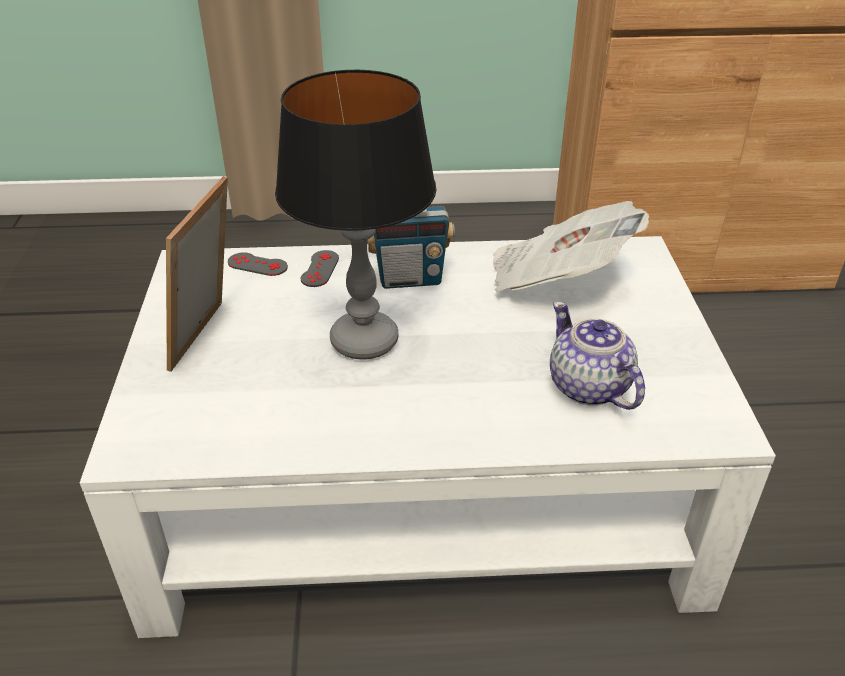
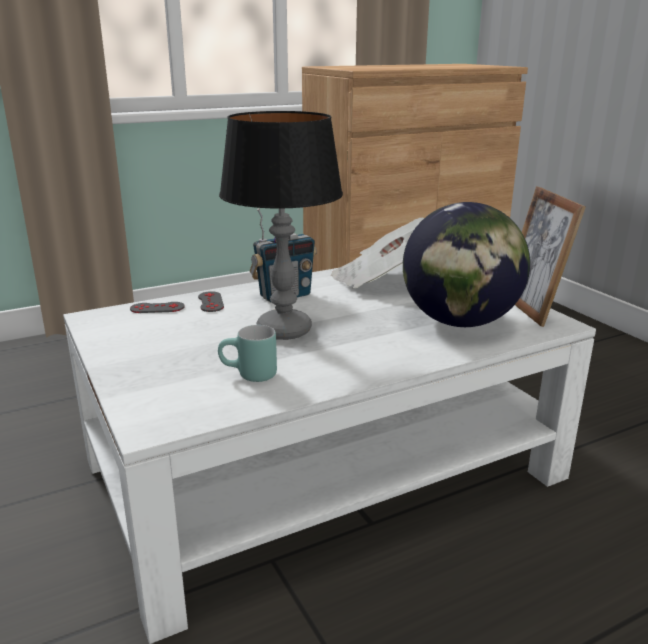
camera: 25 degrees left, 15 degrees down
picture frame [166,176,228,372] -> picture frame moved to [515,186,586,327]
teapot [550,301,645,410] -> globe [403,202,530,327]
none -> turquoise mug [218,325,277,382]

